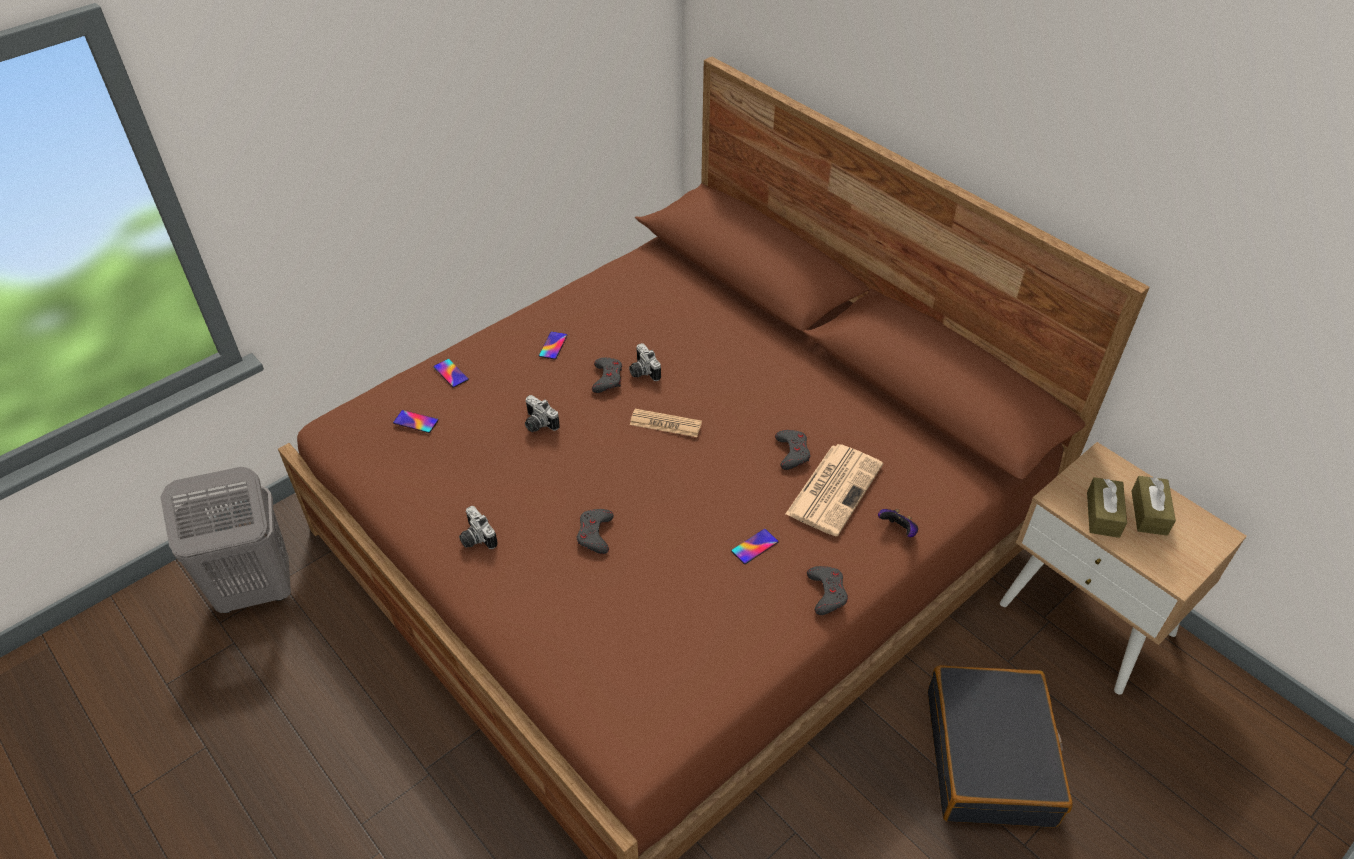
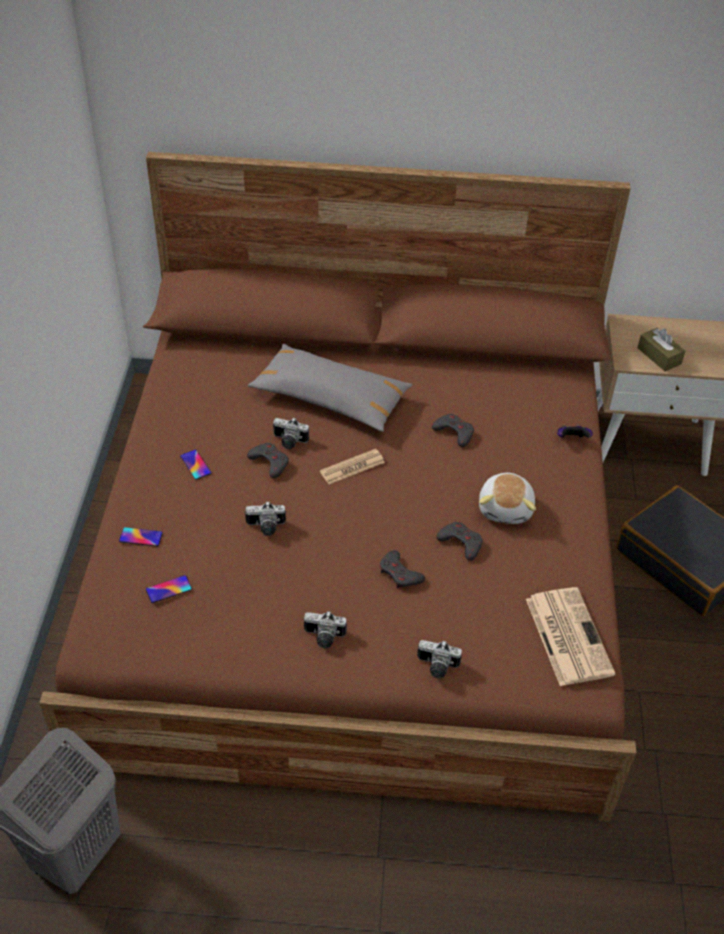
camera: 45 degrees left, 0 degrees up
phone [731,529,779,564] -> plush toy [479,473,536,524]
newspaper [785,444,883,536] -> newspaper moved to [526,587,615,686]
grey game controller [807,566,848,615] -> grey game controller moved to [436,522,483,561]
brown tissue box [1131,476,1176,536] -> none
none -> grey pillow [248,344,412,432]
none -> camera [417,640,462,678]

